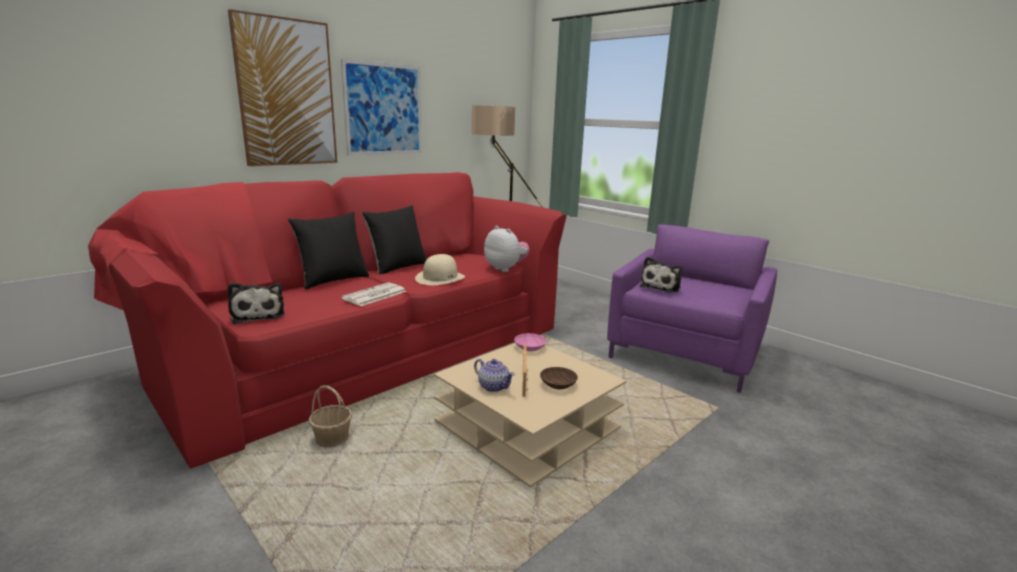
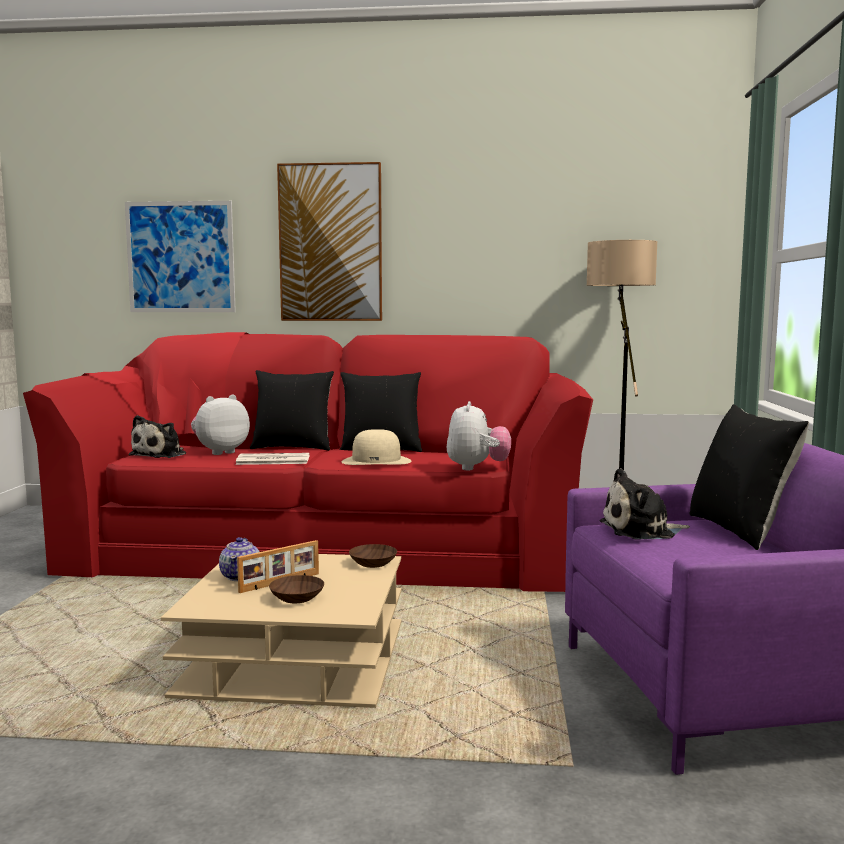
camera: 50 degrees right, 10 degrees down
basket [309,385,352,448] -> none
picture [341,59,422,156] -> picture moved to [125,201,236,312]
pink bowl [514,333,547,351] -> brown bowl [349,544,397,568]
none -> plush toy [191,394,250,455]
none -> black pillow [689,404,809,550]

